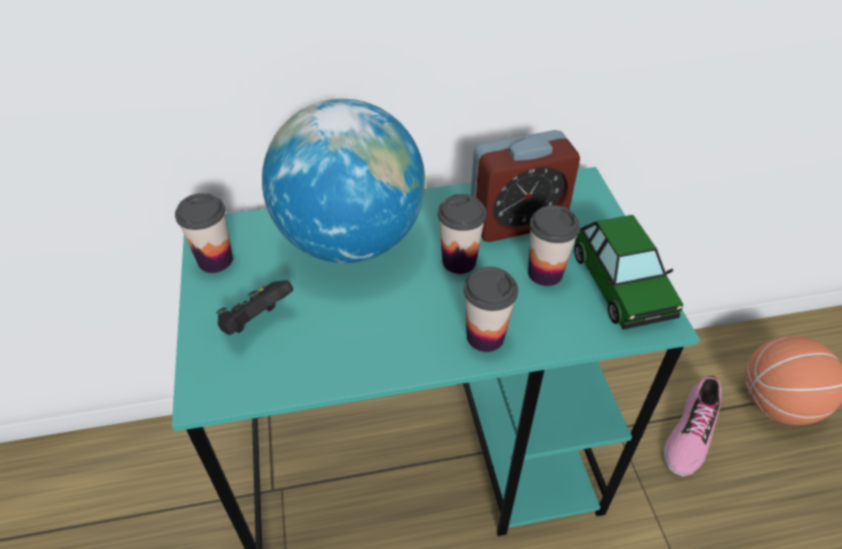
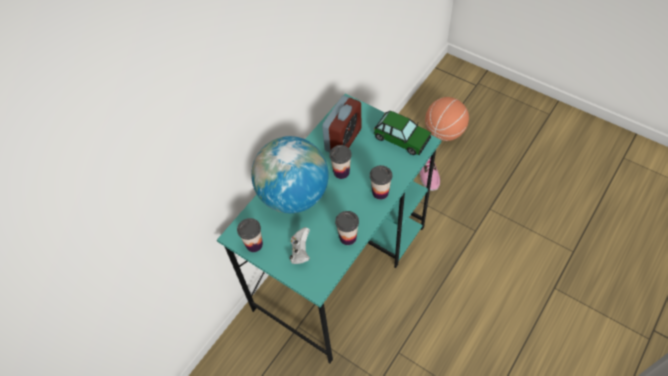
camera: 40 degrees left, 10 degrees up
black game controller [216,280,293,335] -> white game controller [289,227,310,264]
cup [528,205,580,286] -> cup moved to [335,211,359,245]

